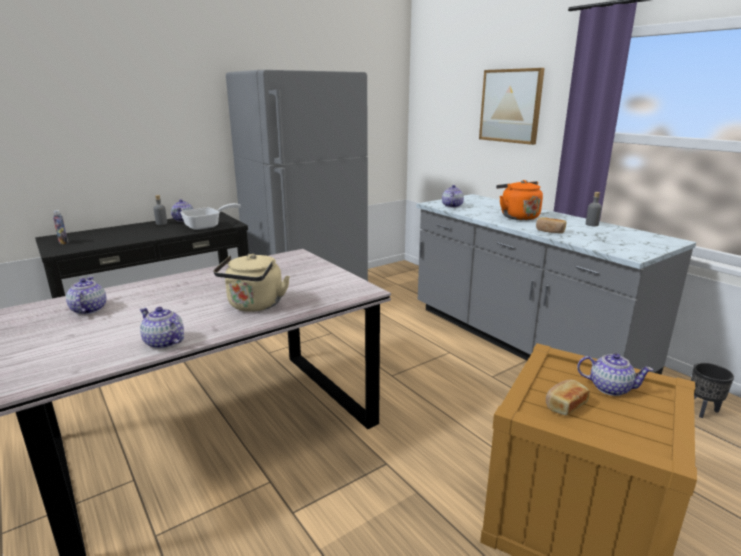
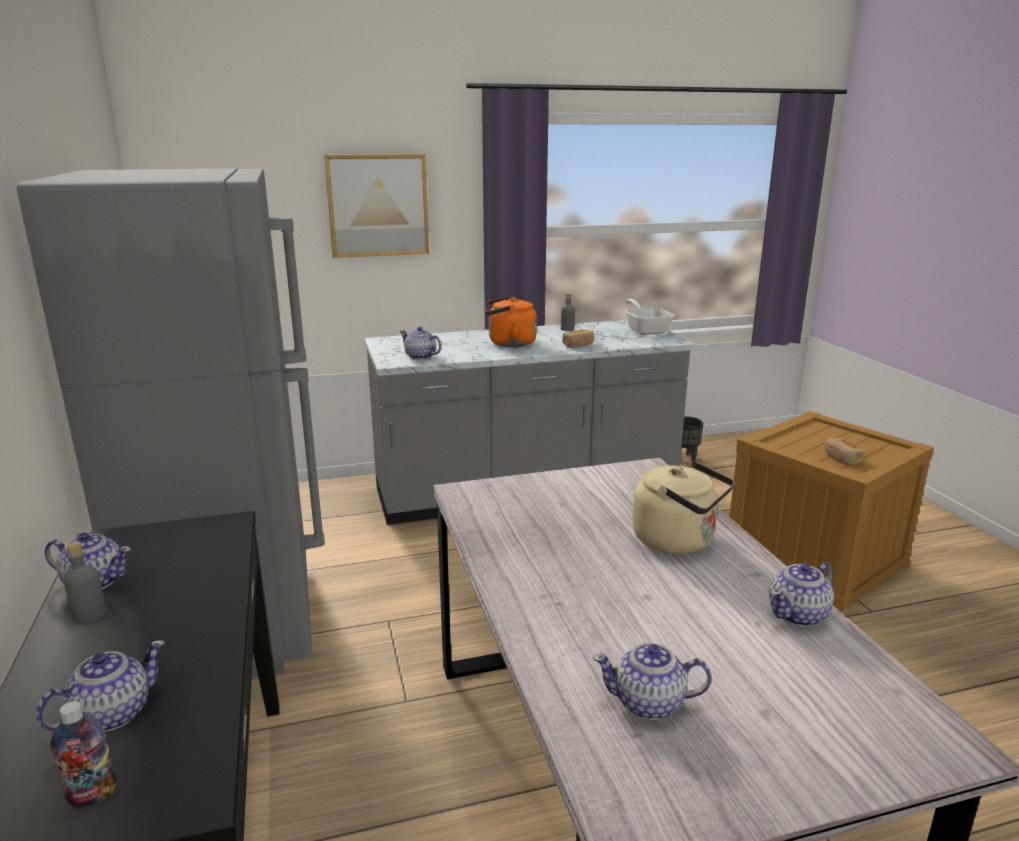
camera: 70 degrees left, 0 degrees up
frying pan [180,203,241,230] -> frying pan moved to [625,299,675,335]
teapot [577,353,653,396] -> teapot moved to [36,640,165,732]

